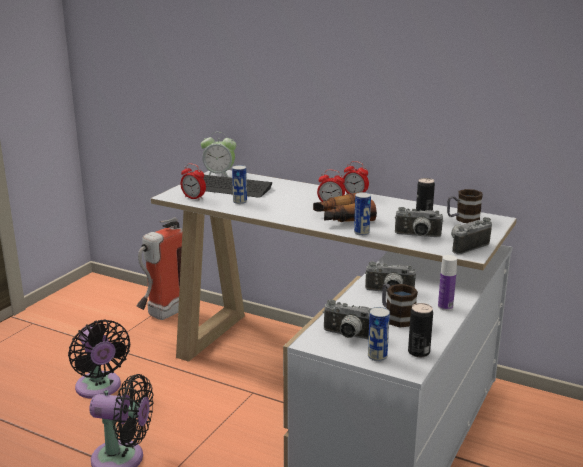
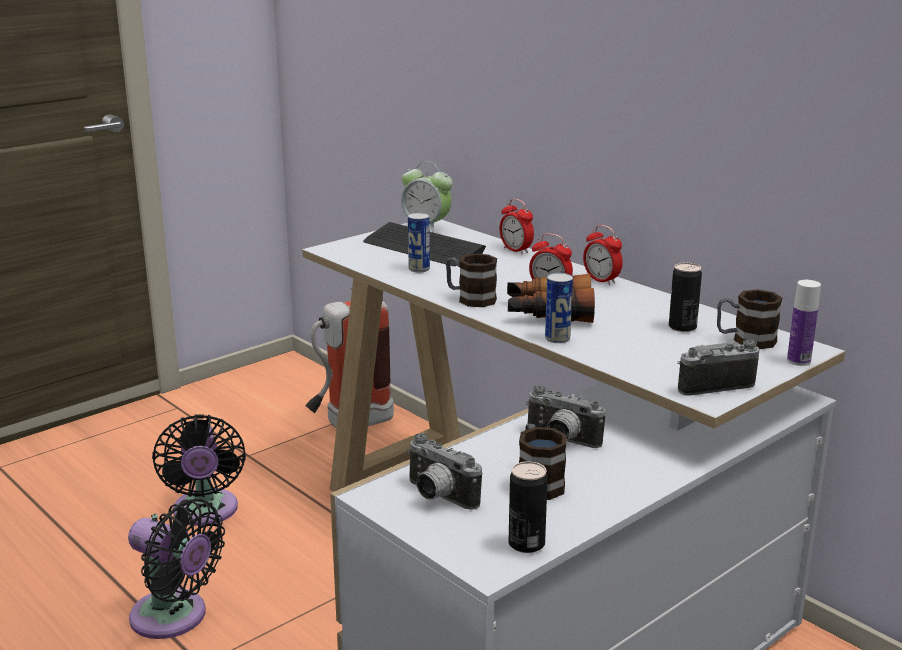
camera: 20 degrees right, 0 degrees up
alarm clock [181,163,206,200] -> alarm clock moved to [499,198,534,254]
can [368,307,390,361] -> none
camera [395,207,443,237] -> none
bottle [438,255,457,311] -> bottle moved to [787,280,821,366]
none -> mug [446,254,497,307]

